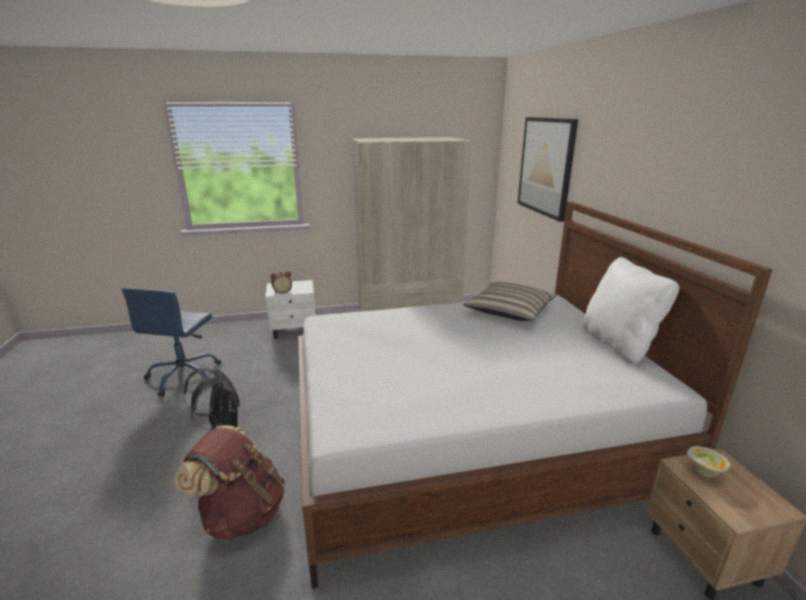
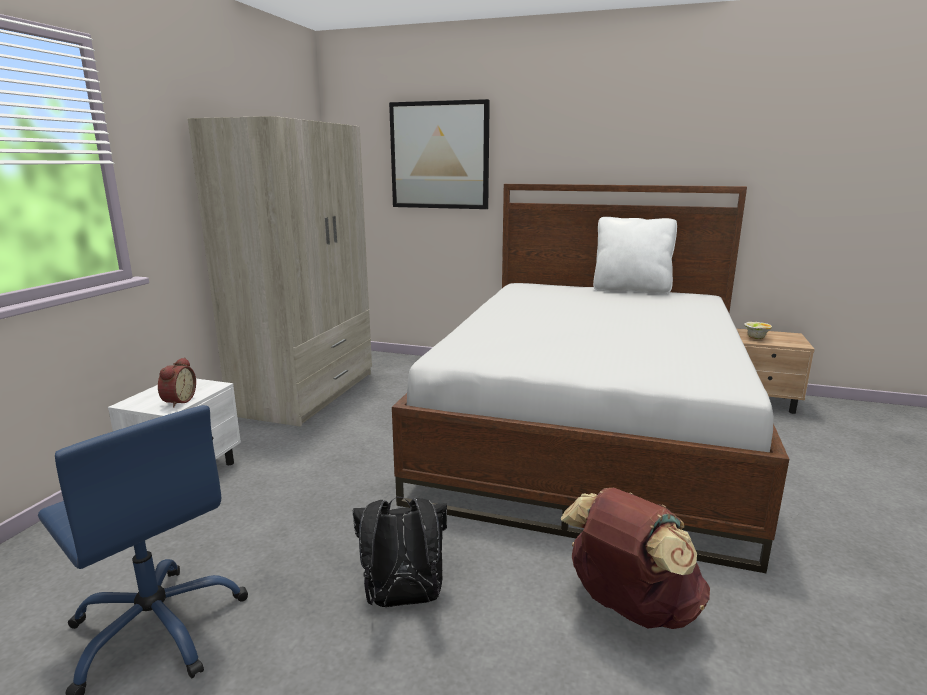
camera: 60 degrees left, 5 degrees down
pillow [463,282,556,321] -> none

